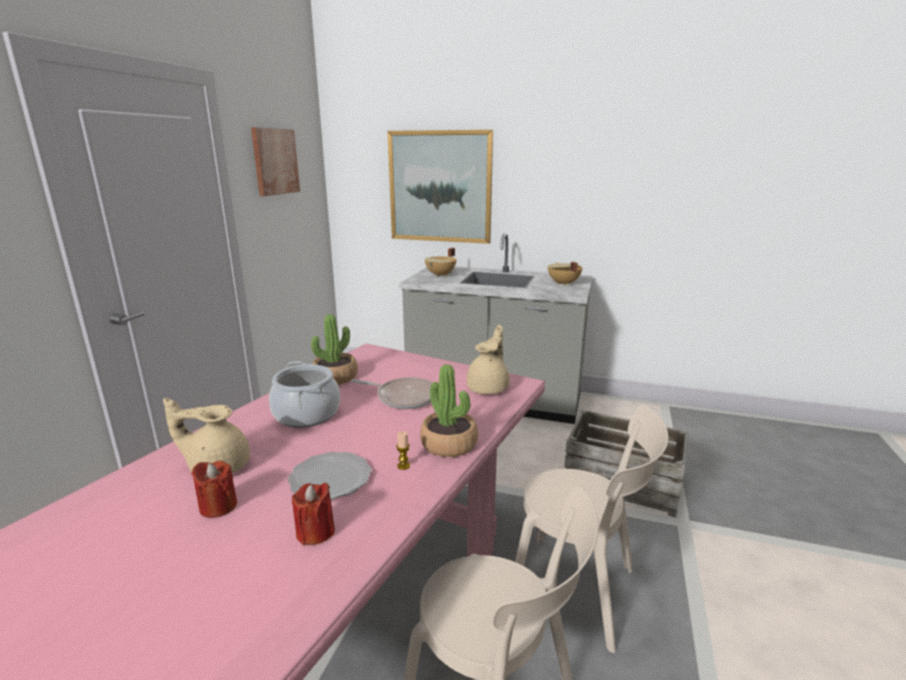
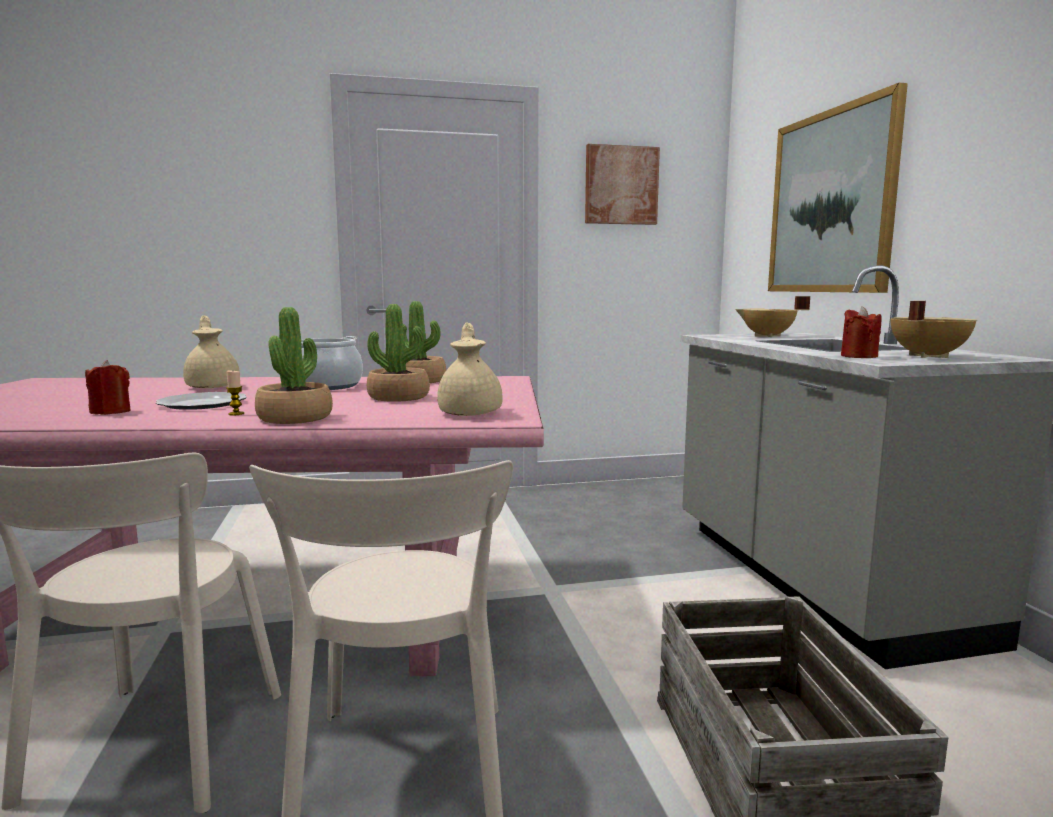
camera: 60 degrees right, 10 degrees down
red candle [191,460,237,518] -> red candle moved to [841,306,882,358]
frying pan [351,377,433,409] -> potted plant [367,304,430,402]
beige teapot [467,325,510,394] -> beige teapot turned 90 degrees counterclockwise [437,322,503,416]

